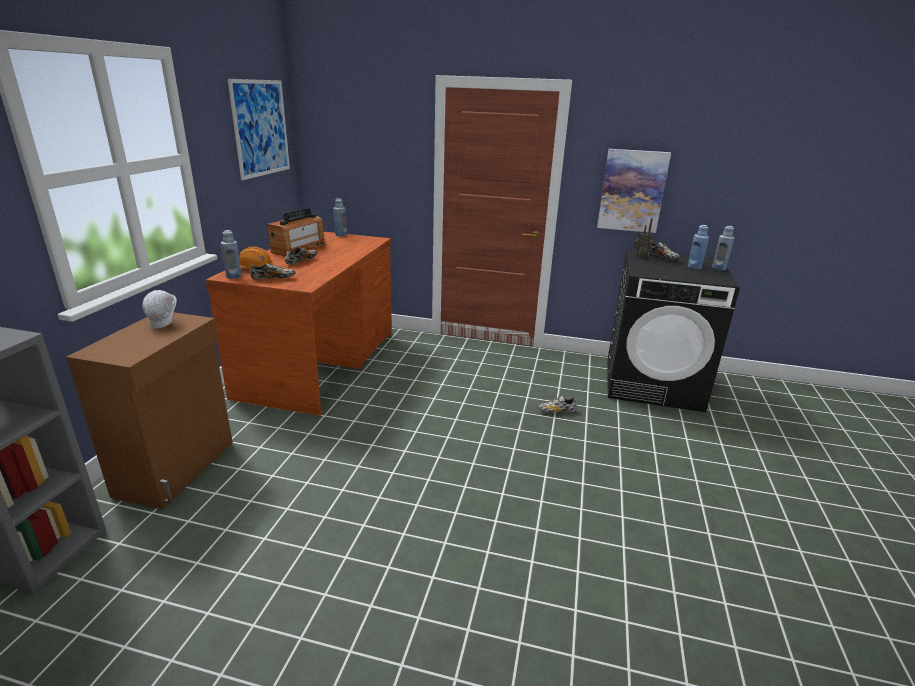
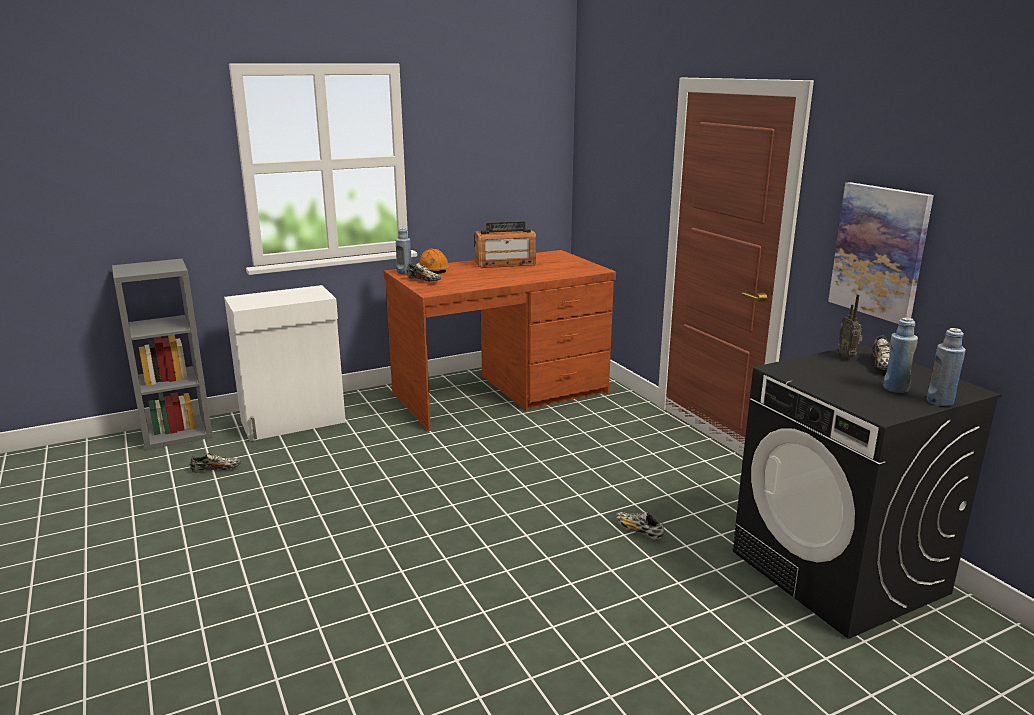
camera: 50 degrees right, 5 degrees down
brown cabinet [66,312,233,509] -> white cabinet [224,285,346,441]
white hard hat [143,290,177,329] -> none
picture [228,79,290,180] -> none
shoe [285,247,317,265] -> shoe moved to [190,453,241,473]
blue bottle [333,198,347,236] -> none

